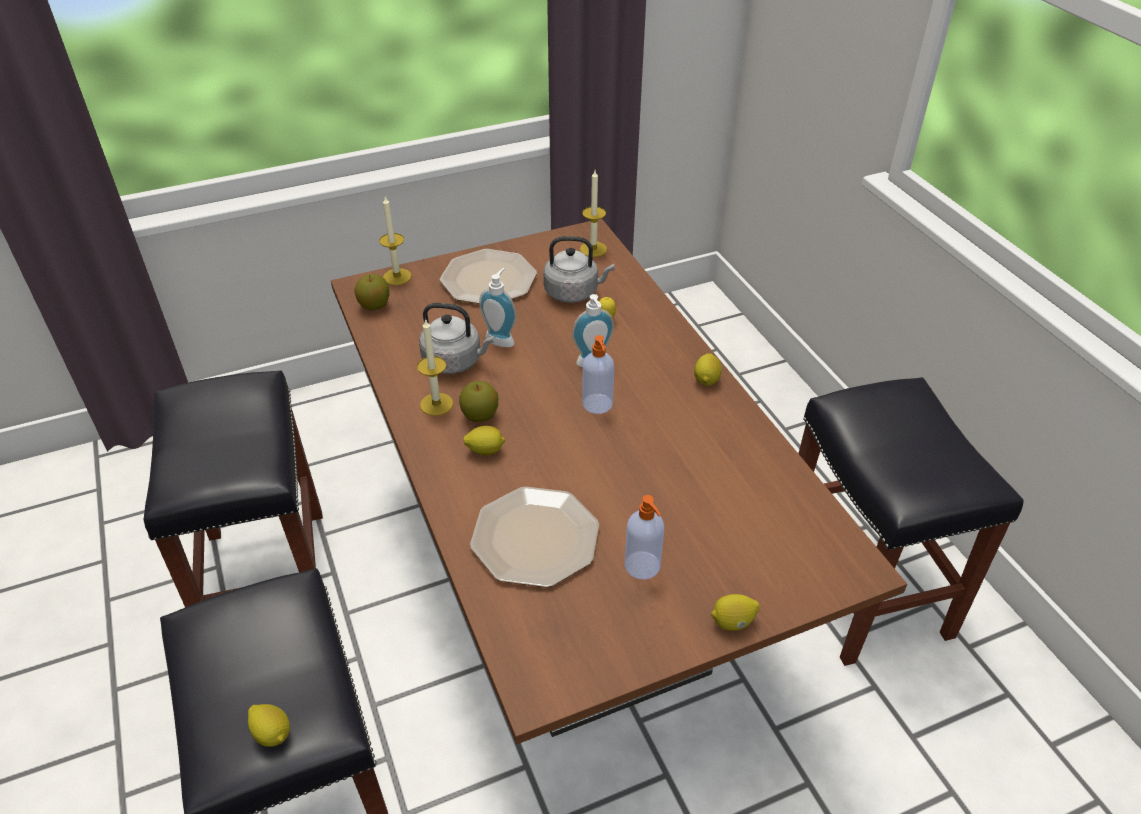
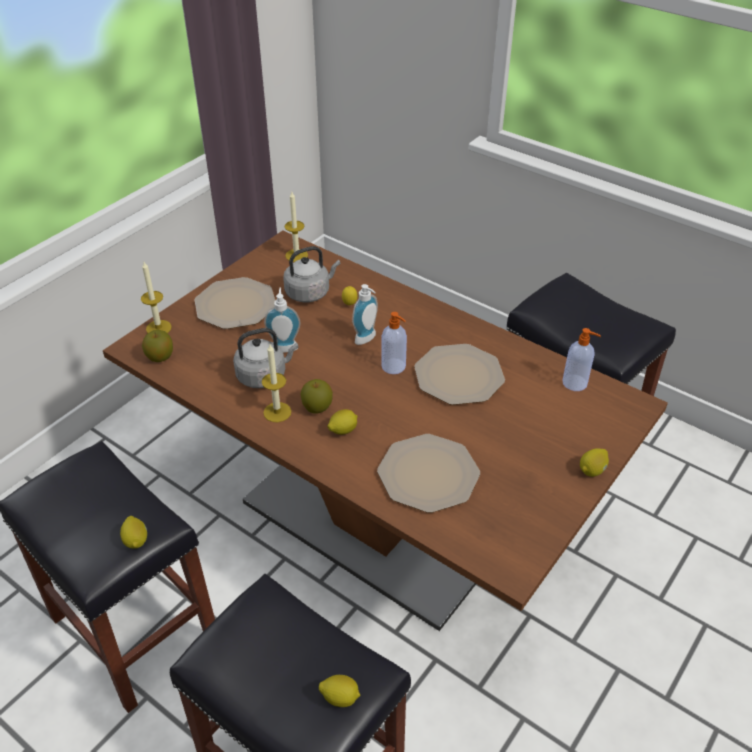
camera: 30 degrees left, 0 degrees up
soap dispenser [624,495,664,580] -> soap dispenser moved to [562,328,601,391]
lemon [694,353,722,386] -> lemon moved to [120,516,147,548]
none -> plate [414,344,505,405]

